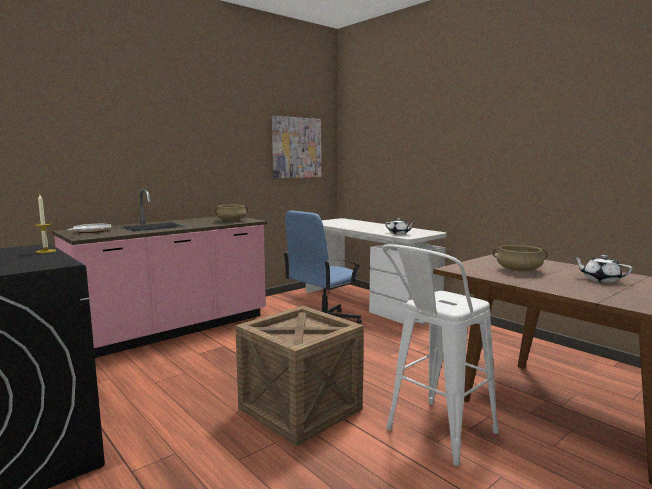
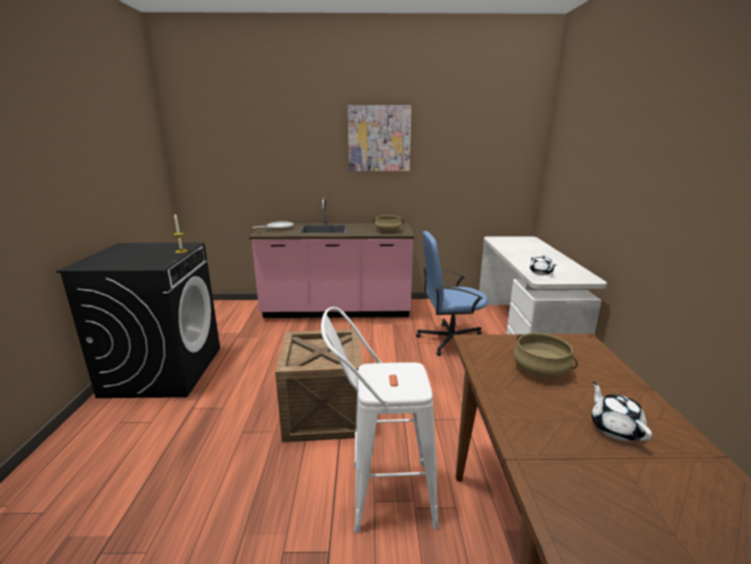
camera: 40 degrees right, 10 degrees up
picture [272,116,321,178] -> picture moved to [348,105,411,171]

